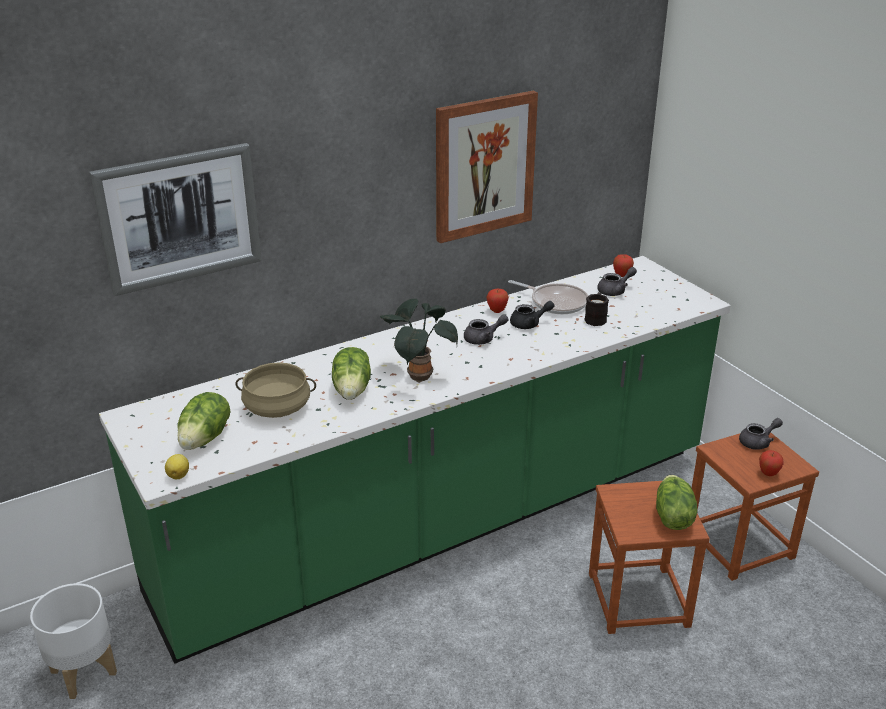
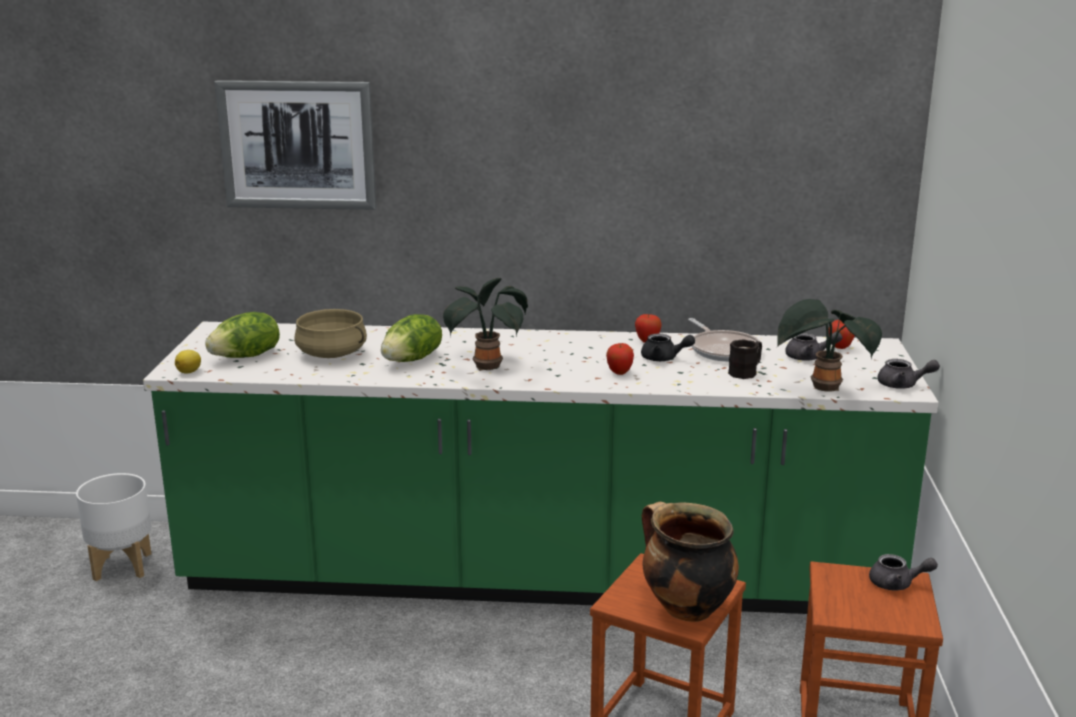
camera: 35 degrees right, 10 degrees down
picture [436,91,538,243] -> none
grey teapot [464,314,508,345] -> grey teapot moved to [878,359,940,389]
lettuce [656,475,698,530] -> cooking pot [642,502,739,622]
apple [759,450,783,476] -> apple moved to [606,343,634,375]
none -> potted plant [776,299,882,392]

